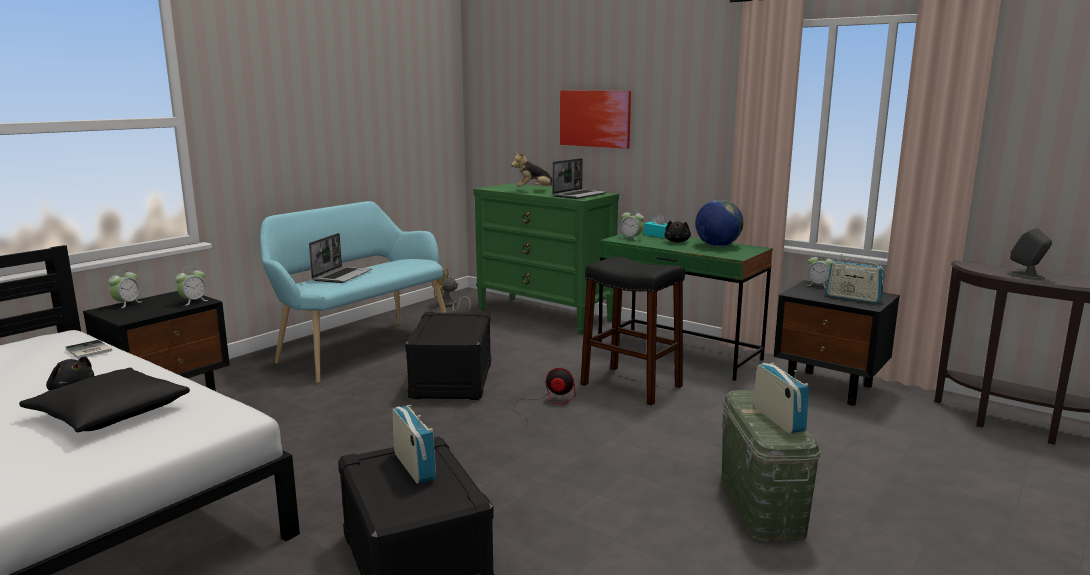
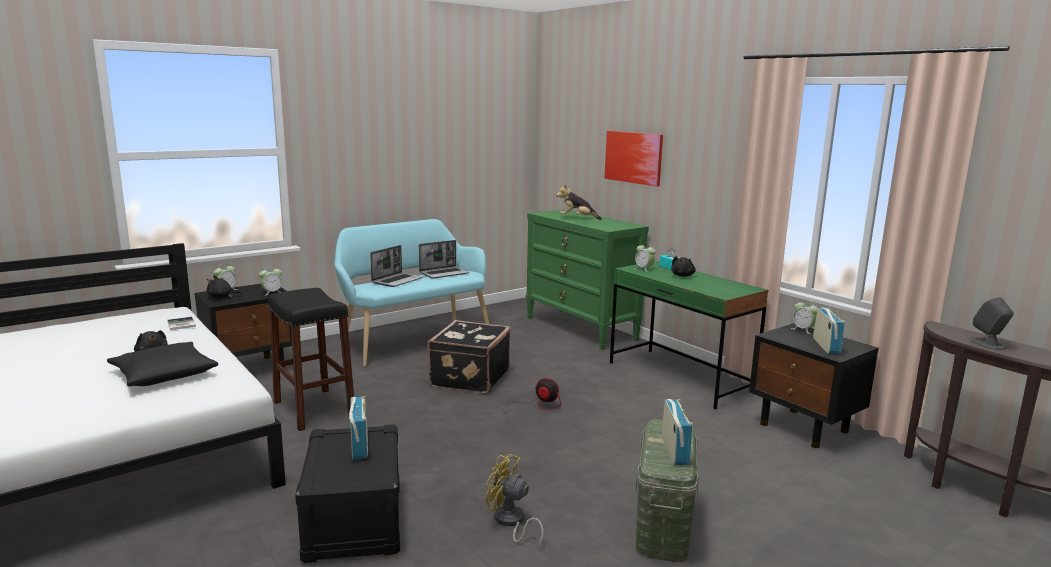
camera: 15 degrees right, 0 degrees up
black storage box [405,312,491,400] -> black suitcase [428,320,511,394]
yellow fan [434,267,471,312] -> yellow fan moved to [485,454,544,549]
laptop [552,158,607,199] -> laptop moved to [419,240,470,279]
black stool [580,256,685,405] -> black stool moved to [268,288,354,431]
globe [695,199,743,247] -> none
radio [826,254,885,303] -> radio turned 135 degrees counterclockwise [813,308,845,354]
none -> black plush toy [207,276,243,298]

